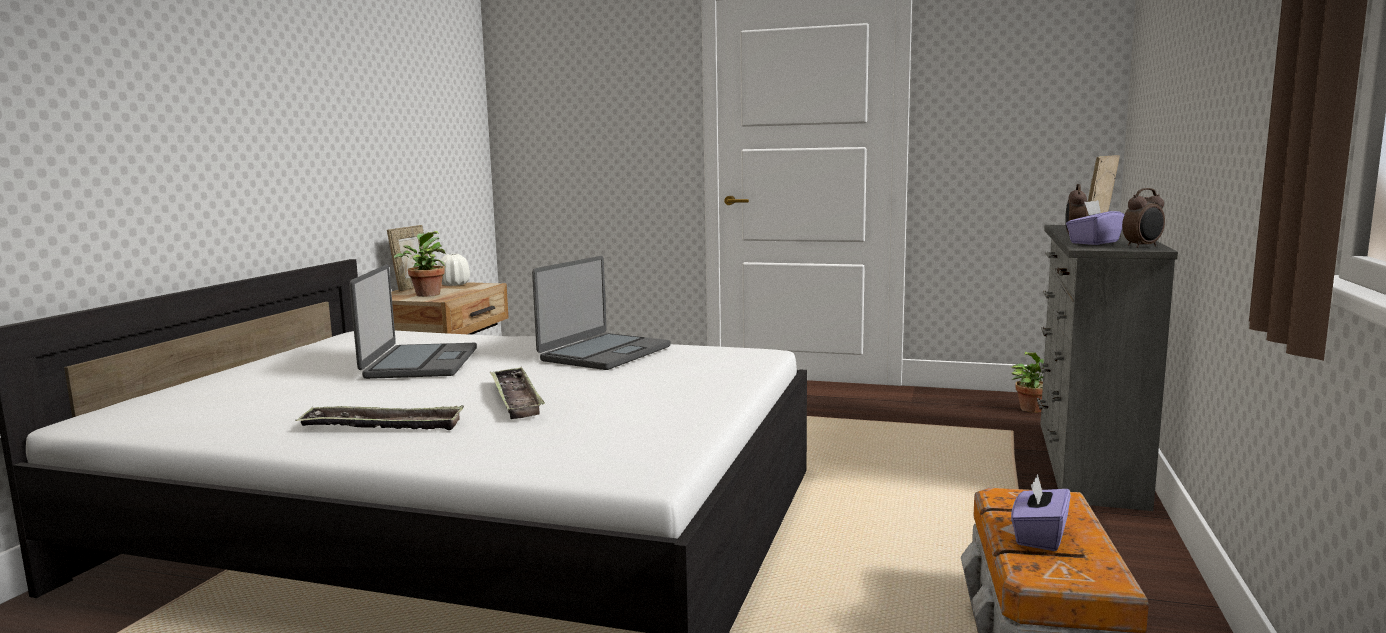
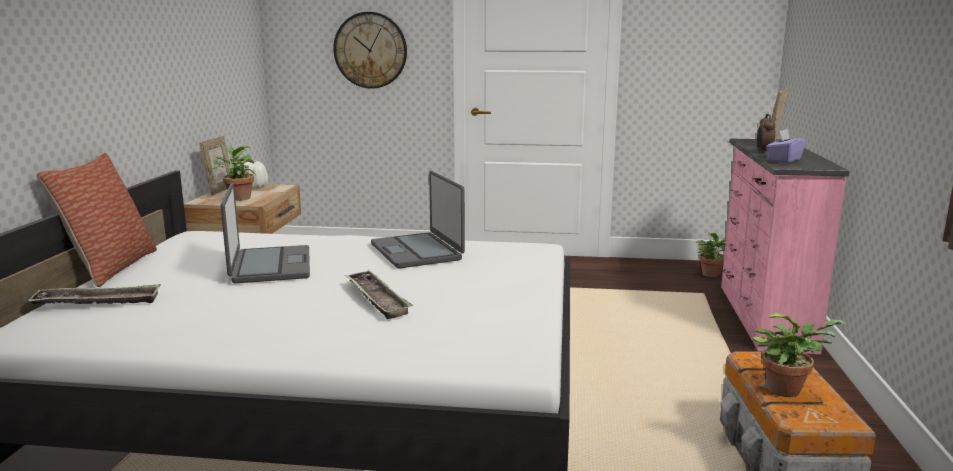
camera: 10 degrees left, 5 degrees up
tray [296,406,464,430] -> tray moved to [27,284,161,305]
laptop [532,256,670,370] -> laptop turned 135 degrees clockwise [371,171,465,268]
purple tissue box [1011,474,1071,551] -> potted plant [752,312,847,397]
grey dresser [1037,225,1178,511] -> pink dresser [721,139,850,354]
alarm clock [1122,188,1165,248] -> none
none -> pillow [36,153,157,287]
none -> wall clock [333,12,407,89]

